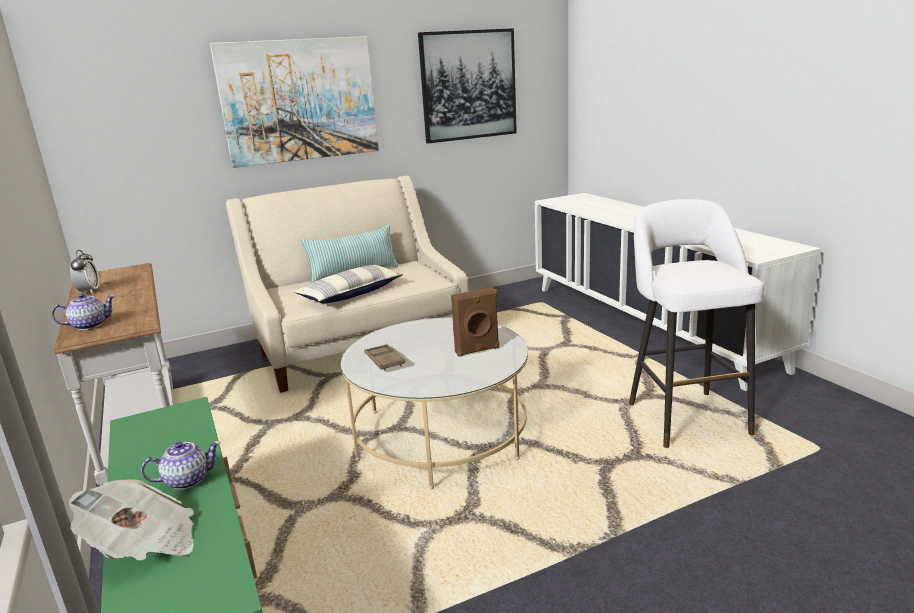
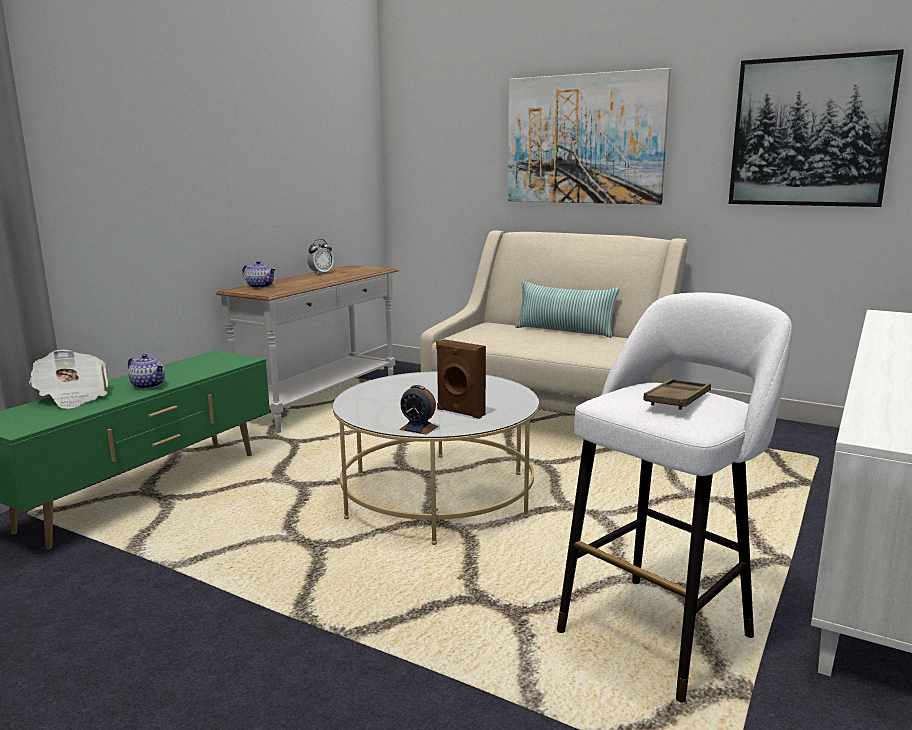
camera: 55 degrees right, 5 degrees down
pillow [294,265,403,304] -> none
brown tray [364,344,405,370] -> brown tray moved to [644,379,711,410]
none -> alarm clock [399,385,438,435]

